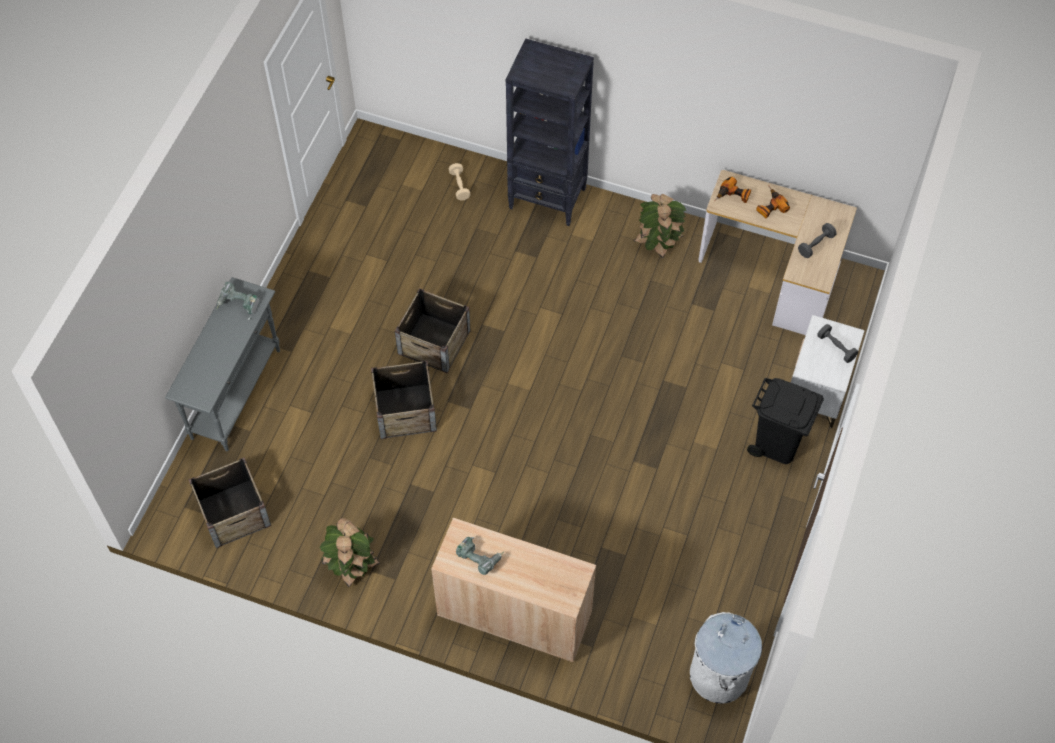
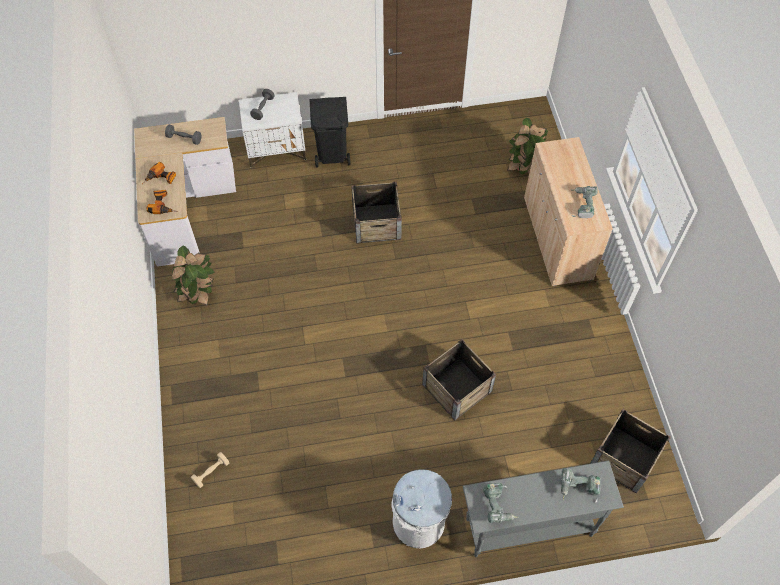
camera: 120 degrees left, 0 degrees up
potted plant [319,518,380,587] -> potted plant moved to [507,118,548,174]
crate [395,288,471,373] -> crate moved to [351,182,402,244]
black bookcase [505,38,594,226] -> none
white trash can [690,612,762,703] -> white trash can moved to [391,469,452,548]
none -> power drill [561,468,600,503]

